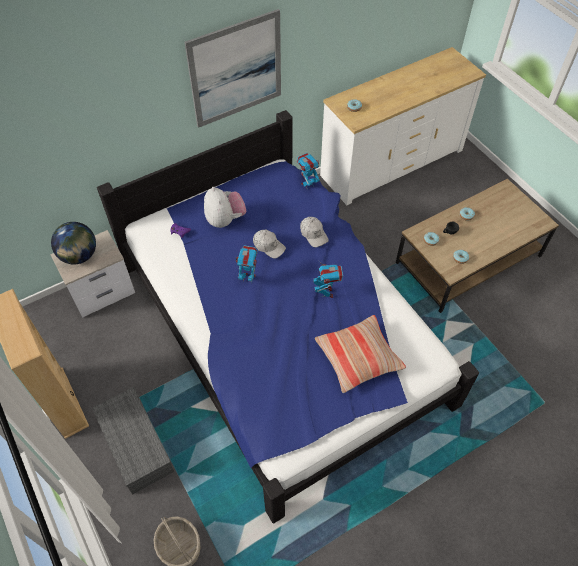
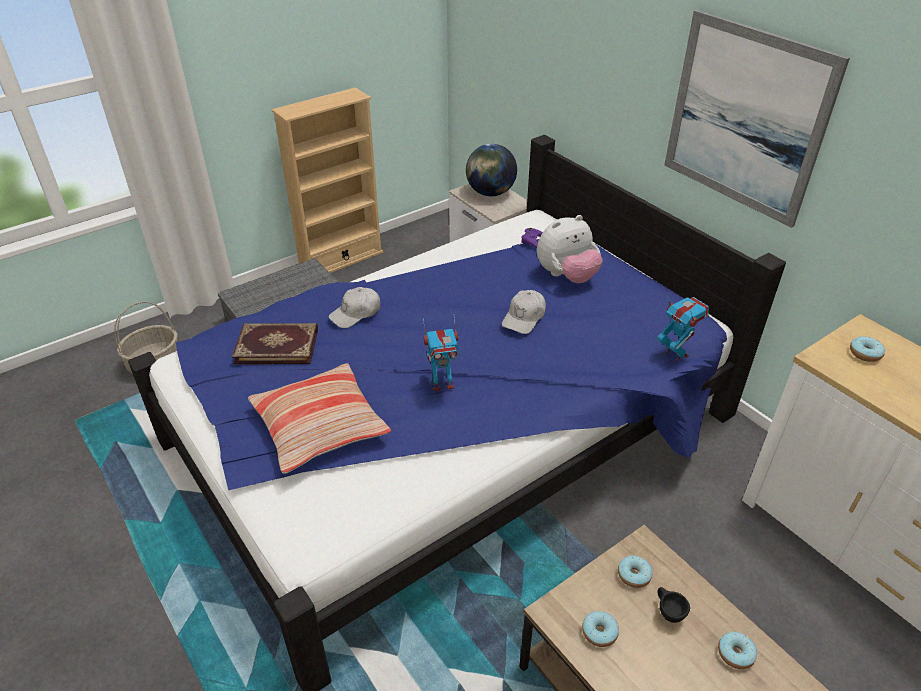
camera: 85 degrees right, 15 degrees down
toy robot [236,246,258,283] -> none
white cap [300,217,329,247] -> white cap moved to [328,287,380,328]
none -> book [232,323,318,364]

